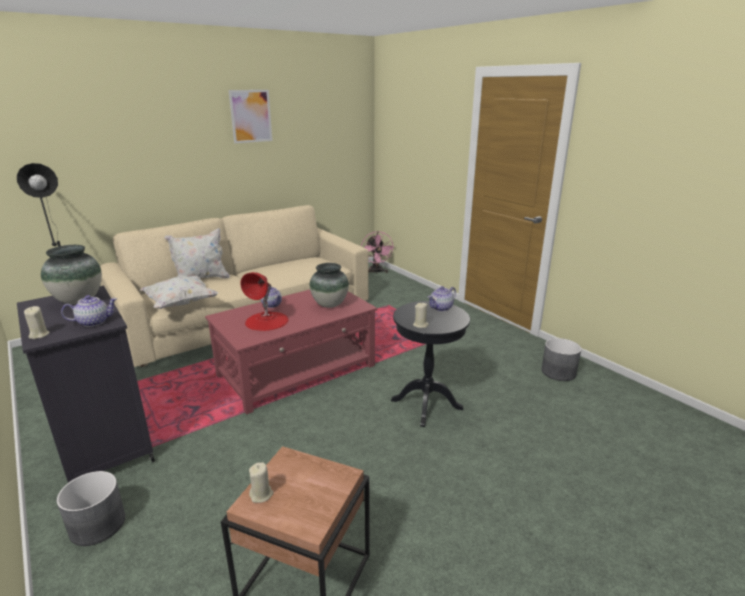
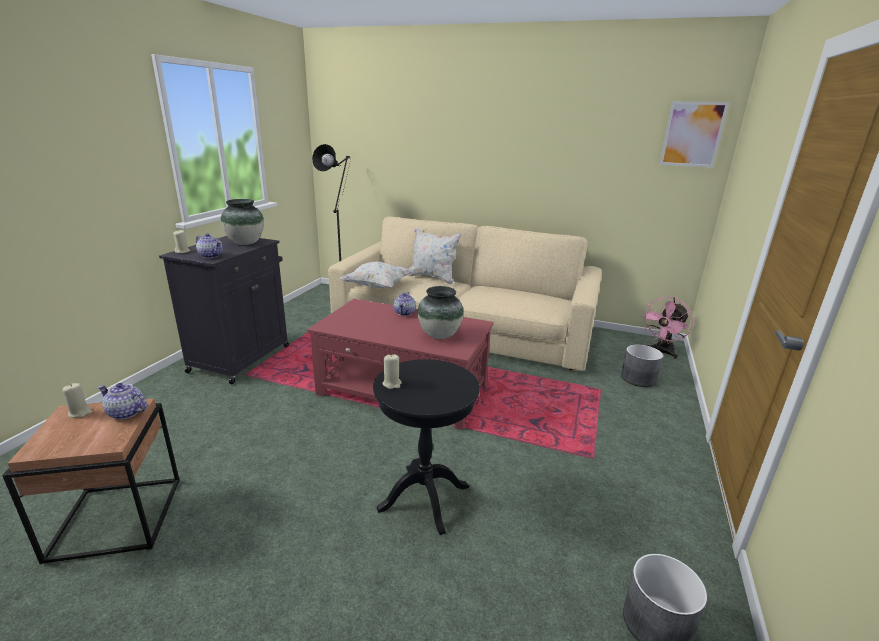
camera: 55 degrees right, 0 degrees up
grey planter [57,471,125,546] -> grey planter moved to [621,344,663,387]
picture [229,90,272,143] -> picture moved to [659,101,729,168]
red table lamp [240,272,289,331] -> none
teapot [428,286,456,311] -> teapot moved to [98,383,147,420]

